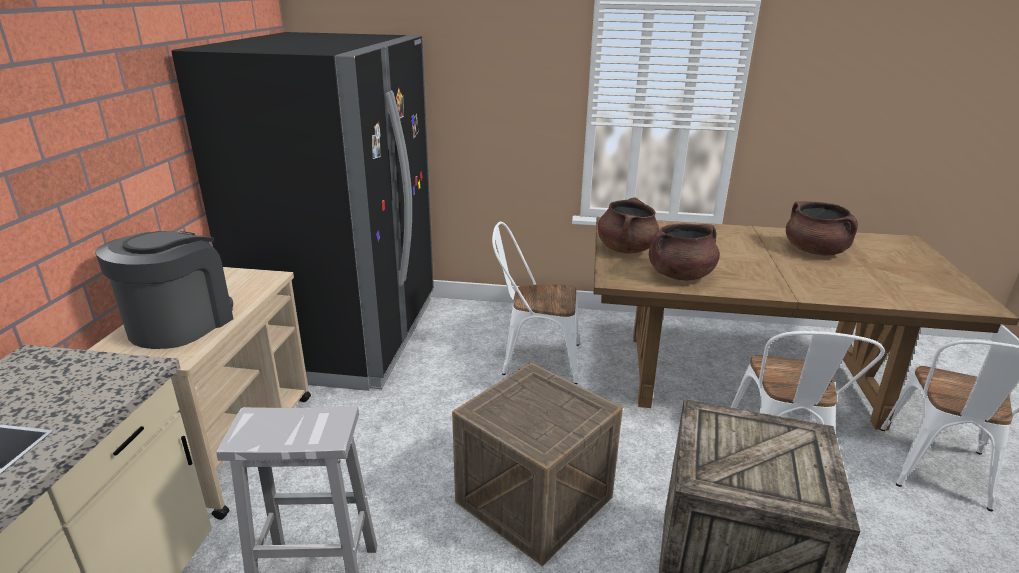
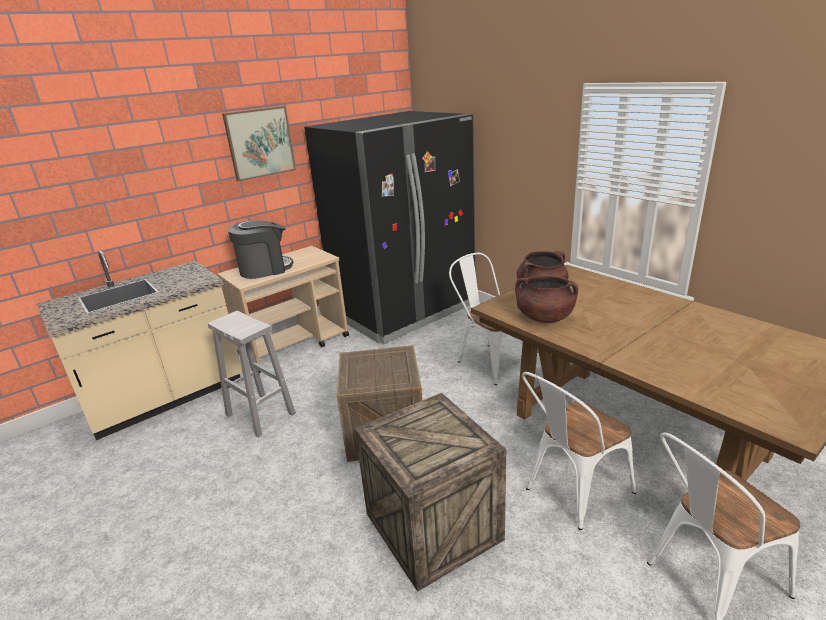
camera: 45 degrees right, 0 degrees up
brown cooking pot [786,201,858,256] -> none
none -> picture [222,106,296,181]

